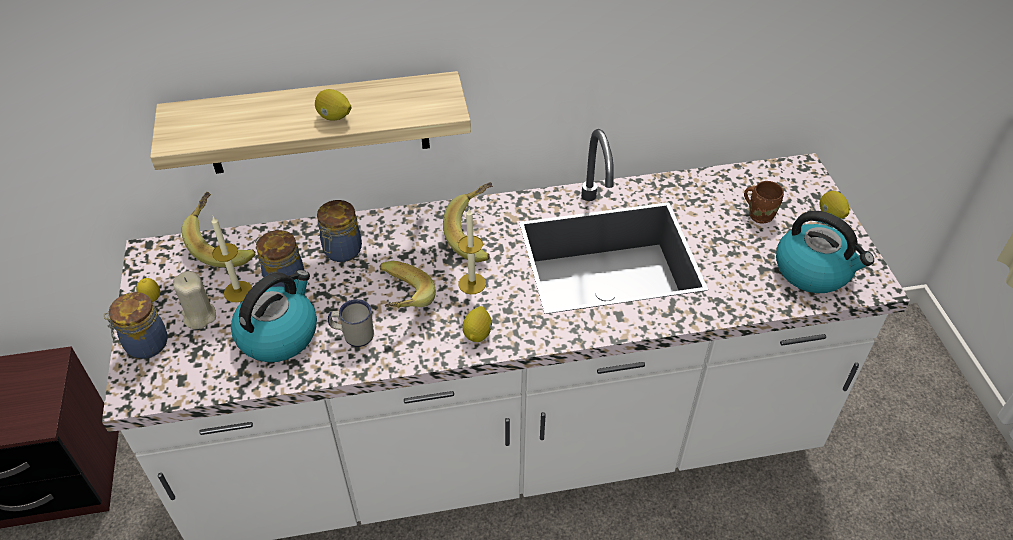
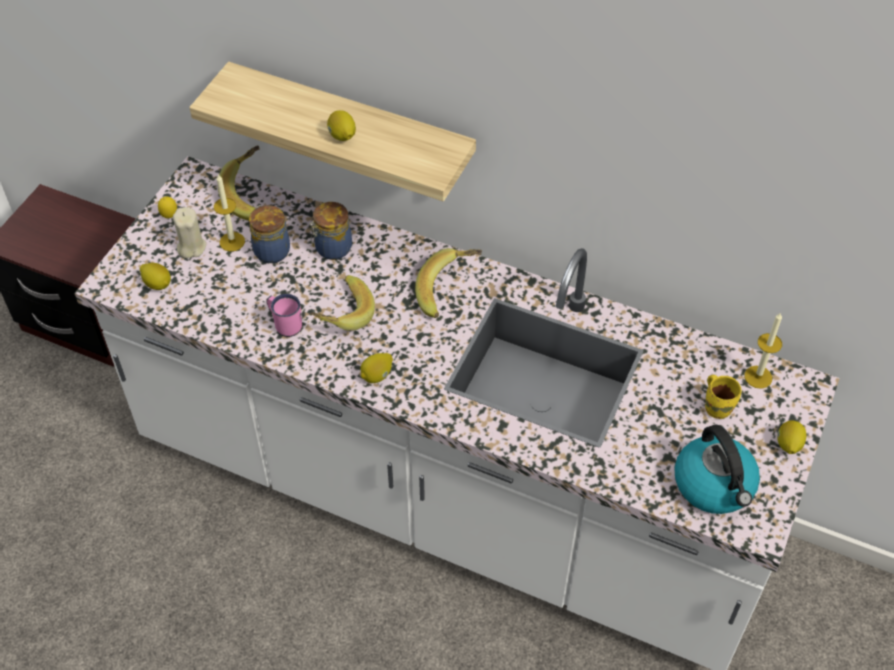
camera: 35 degrees right, 5 degrees up
jar [104,292,168,359] -> none
kettle [231,270,317,362] -> none
white mug [328,299,374,347] -> pink mug [266,294,302,337]
candle [458,209,486,294] -> candle moved to [745,312,782,389]
brown mug [744,181,784,223] -> yellow mug [705,375,742,419]
none -> lemon [140,263,171,290]

